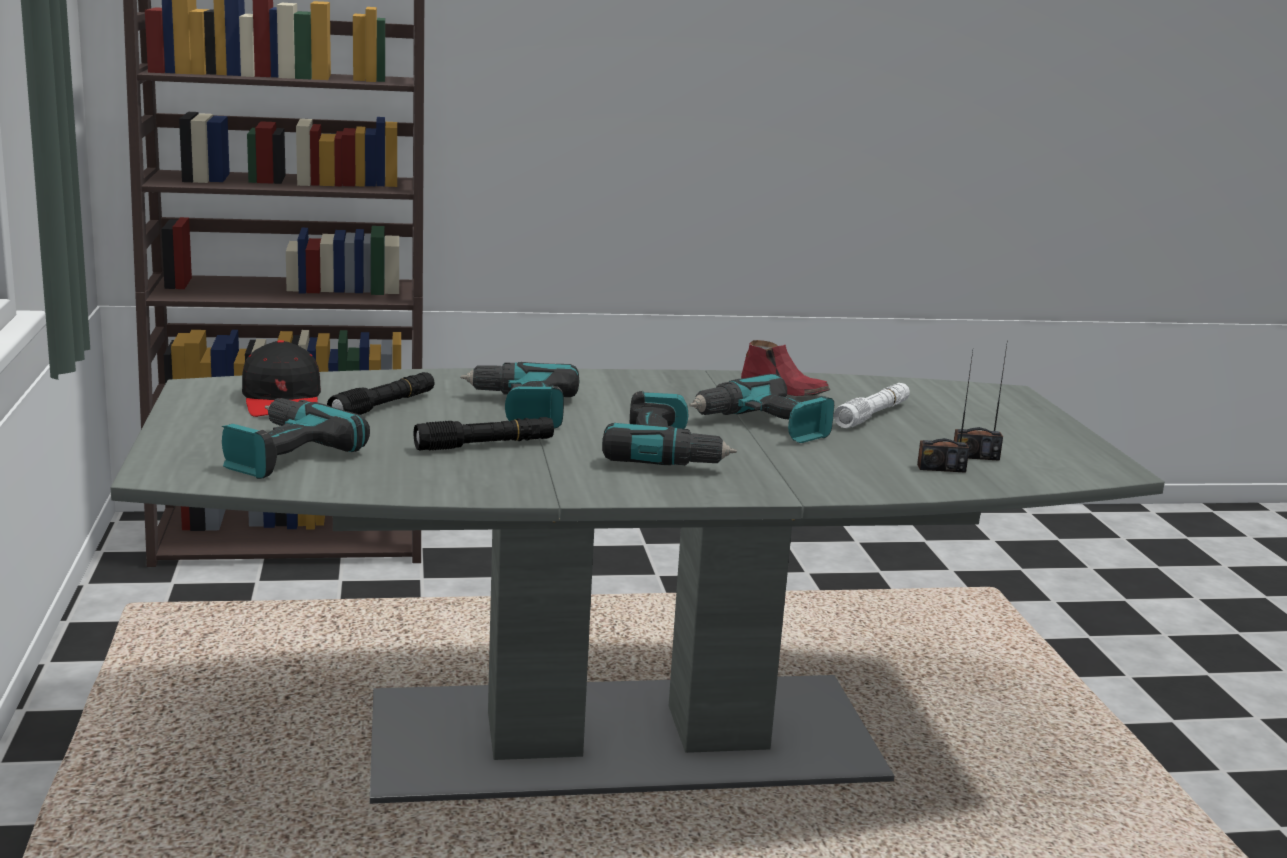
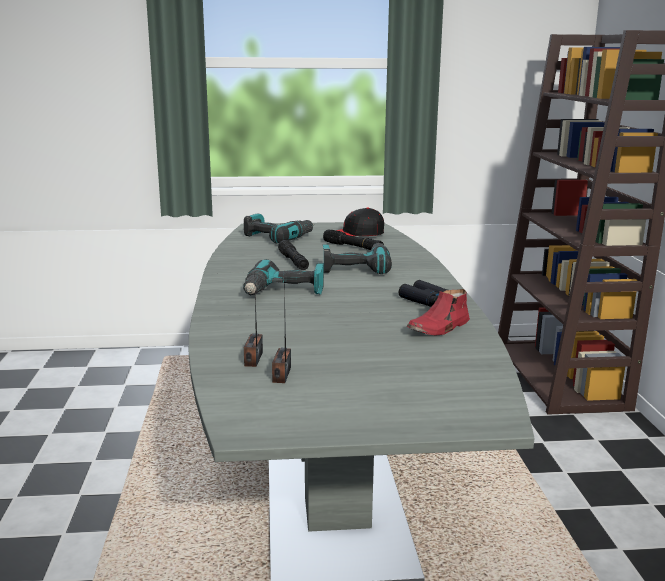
camera: 95 degrees right, 0 degrees up
power drill [689,374,834,443] -> none
white flashlight [834,383,910,428] -> none
none -> black binoculars [399,280,448,307]

